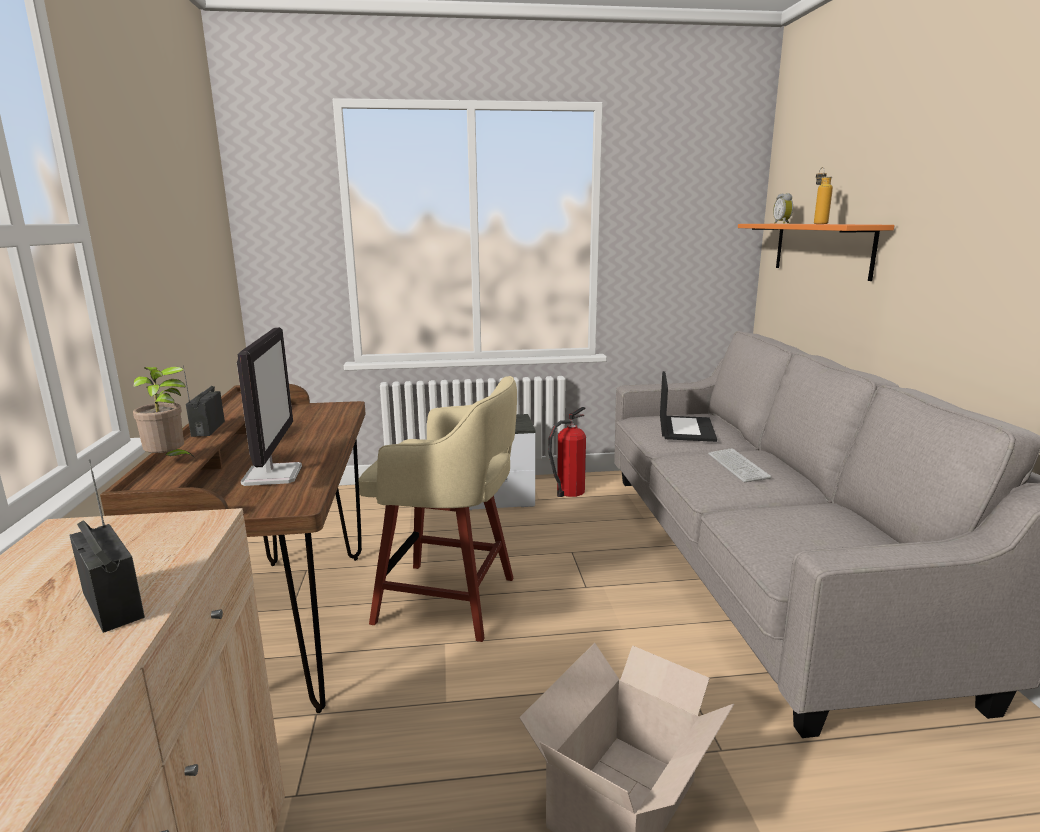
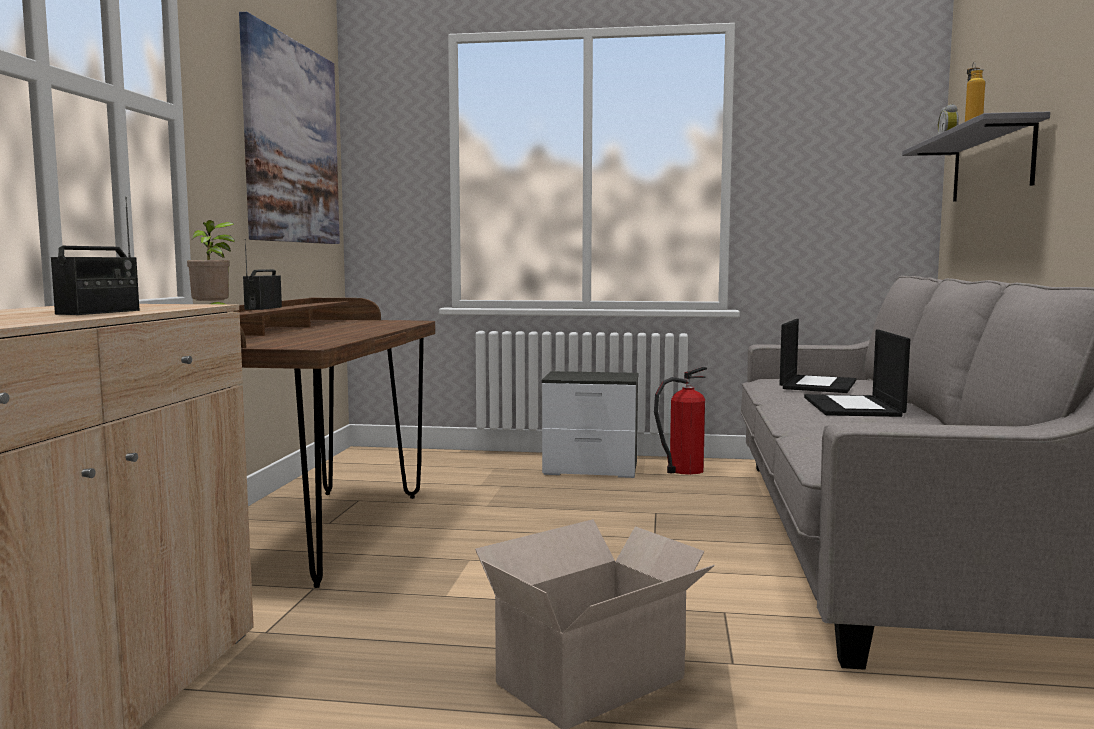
camera: 15 degrees right, 10 degrees down
radio [69,459,145,633] -> radio turned 45 degrees clockwise [51,197,139,315]
monitor [237,327,302,486] -> none
beige stool [358,376,517,642] -> none
keyboard [708,449,771,482] -> laptop [804,330,910,417]
orange shelf [738,224,894,281] -> grey shelf [902,112,1050,202]
none -> picture [239,12,340,244]

